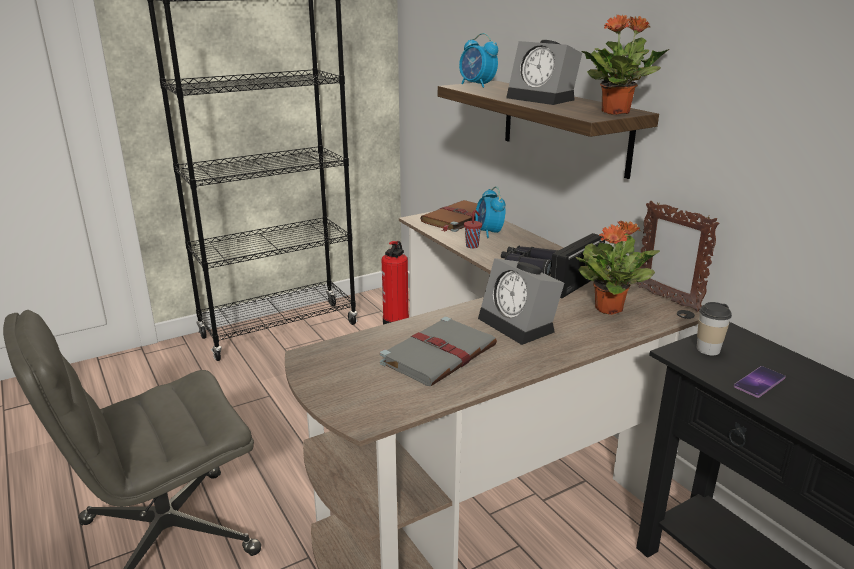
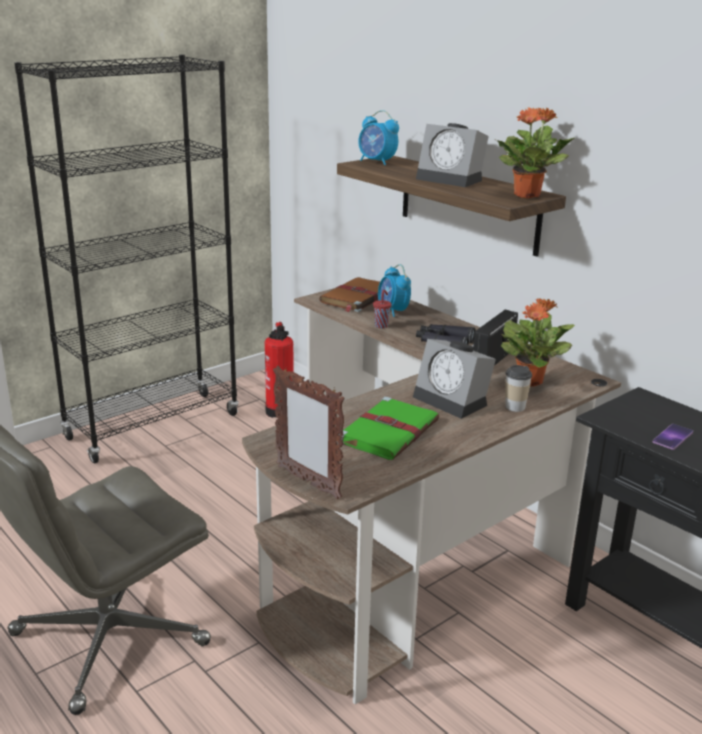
camera: 10 degrees left, 0 degrees up
grey book [380,317,497,386] -> green book [337,397,439,460]
picture frame [637,201,720,312] -> picture frame moved to [273,366,345,500]
cup [697,302,732,355] -> cup moved to [505,365,532,412]

